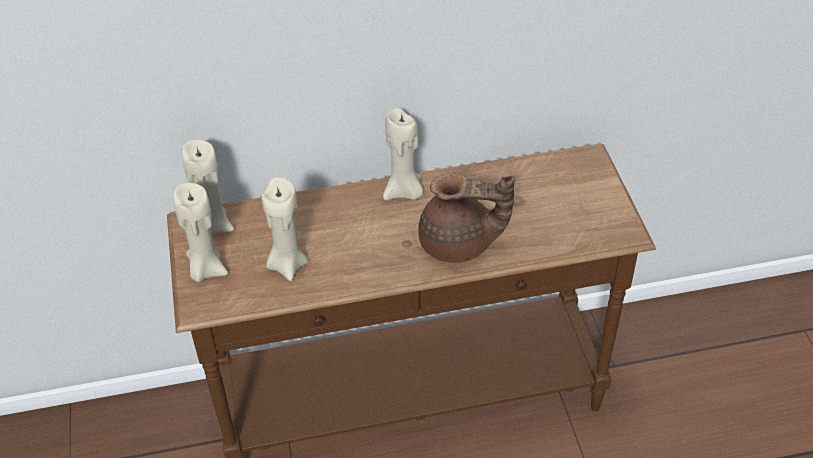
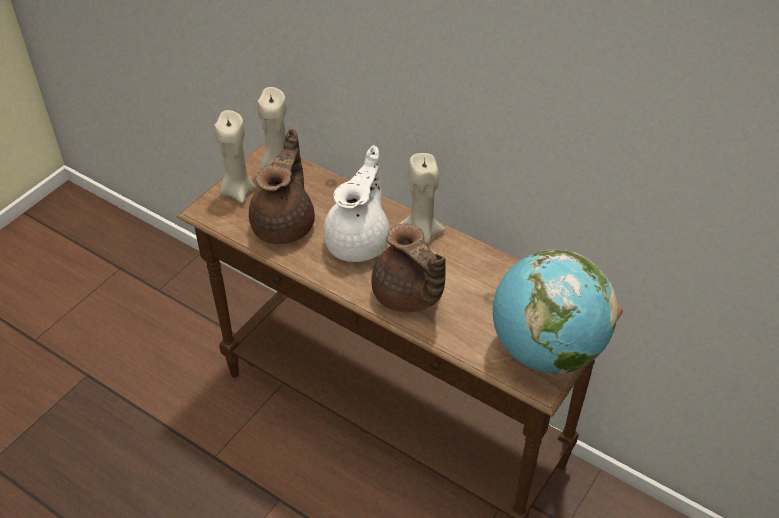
camera: 45 degrees right, 0 degrees up
beige candle [261,177,308,281] -> brown teapot [249,128,315,244]
none -> white teapot [323,145,390,262]
none -> globe [493,249,618,374]

